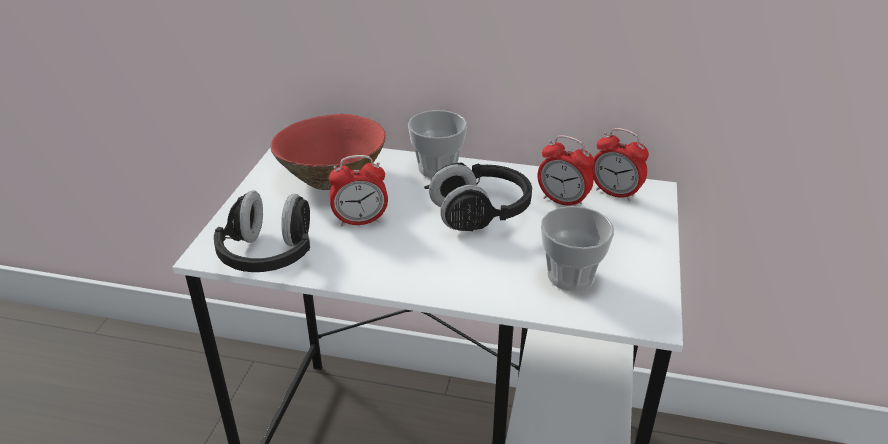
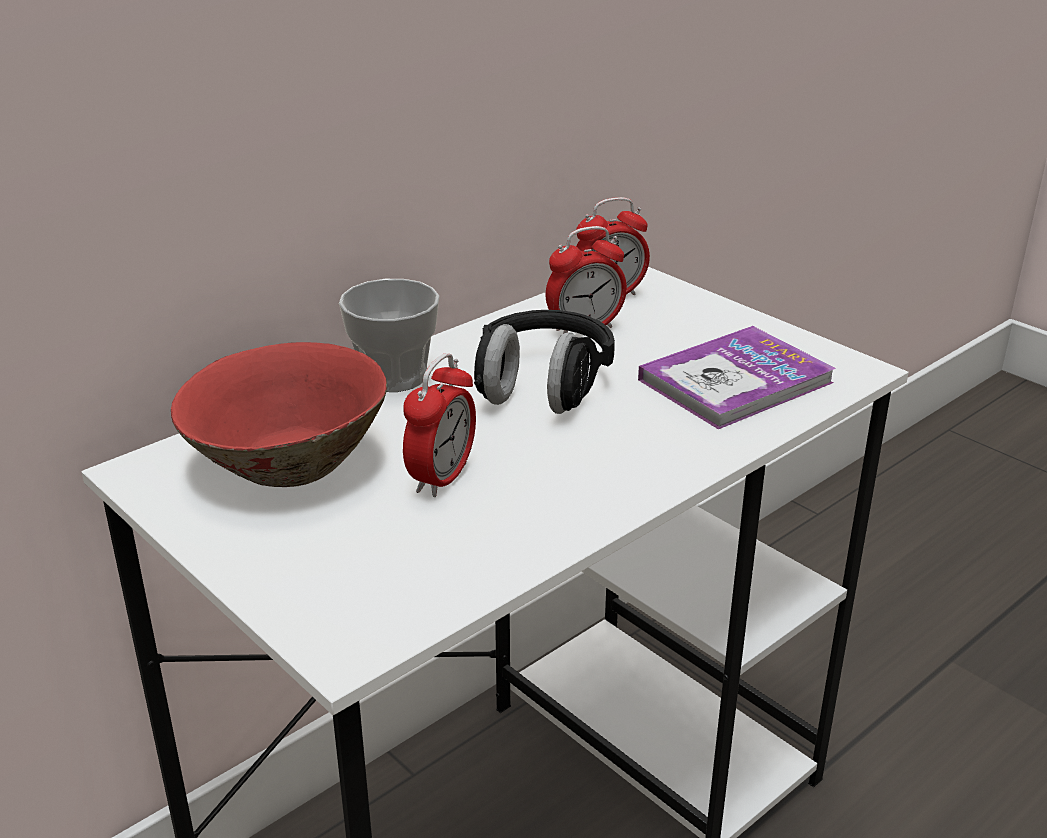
camera: 55 degrees left, 5 degrees down
black headphones [214,190,310,272] -> none
cup [541,206,614,292] -> book [638,326,836,429]

